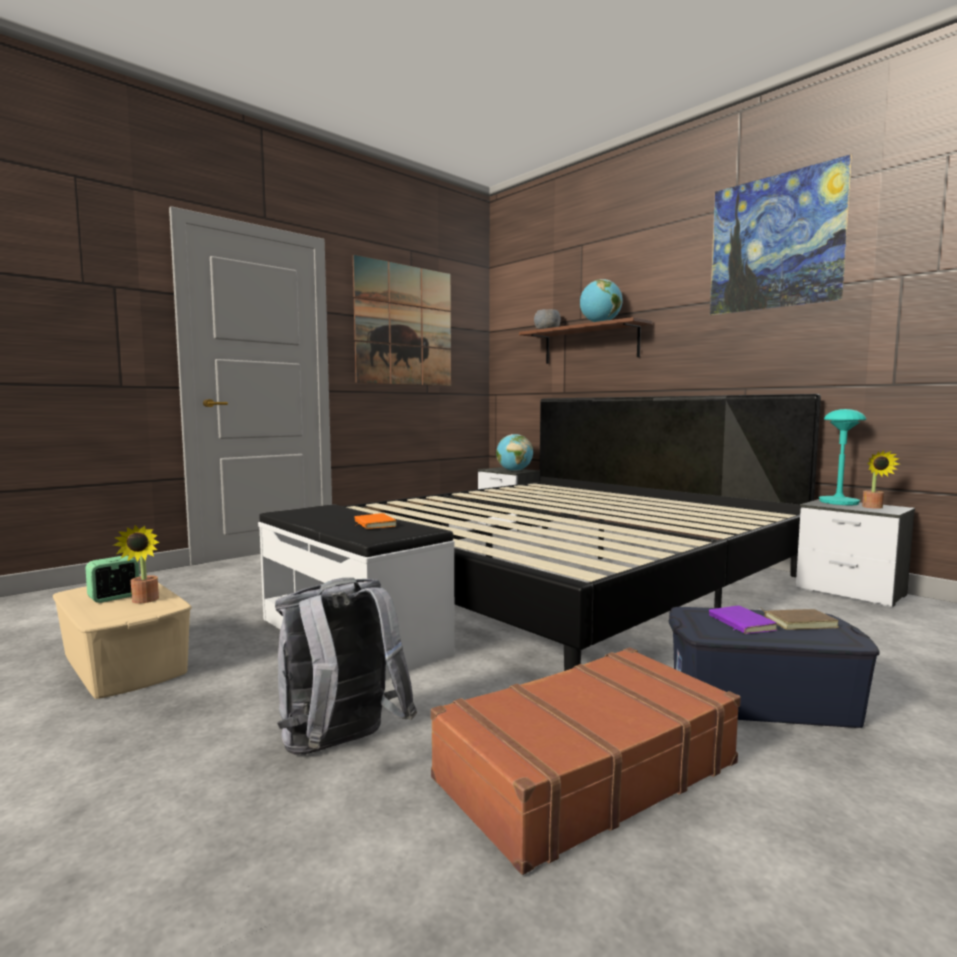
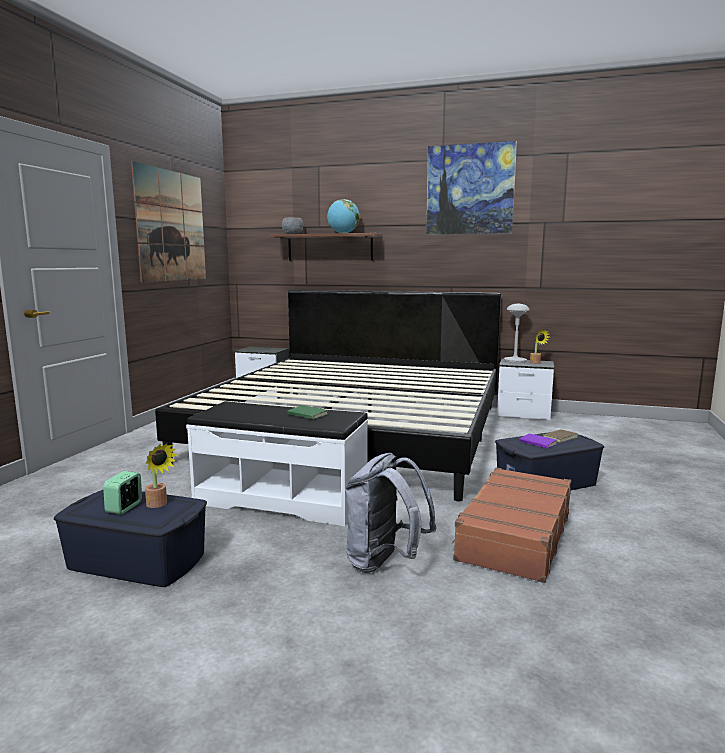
camera: 30 degrees left, 5 degrees up
beige storage box [53,583,192,699] -> blue storage box [54,490,207,587]
orange book [355,513,397,529] -> green book [288,405,328,419]
globe [496,434,533,471] -> none
turquoise table lamp [819,409,866,505] -> grey table lamp [504,304,530,363]

